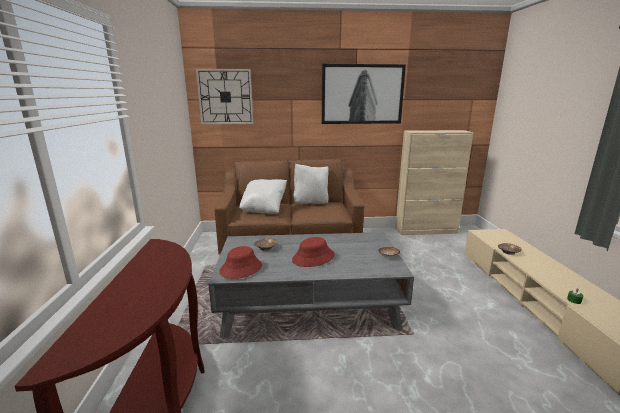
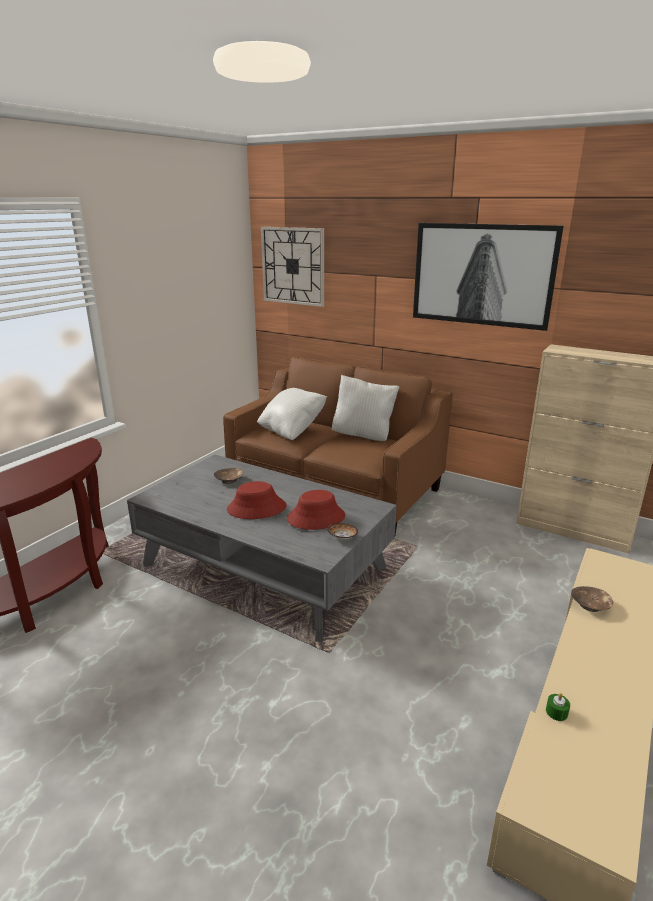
camera: 35 degrees right, 5 degrees up
red hat [219,246,262,279] -> red hat moved to [287,490,345,530]

